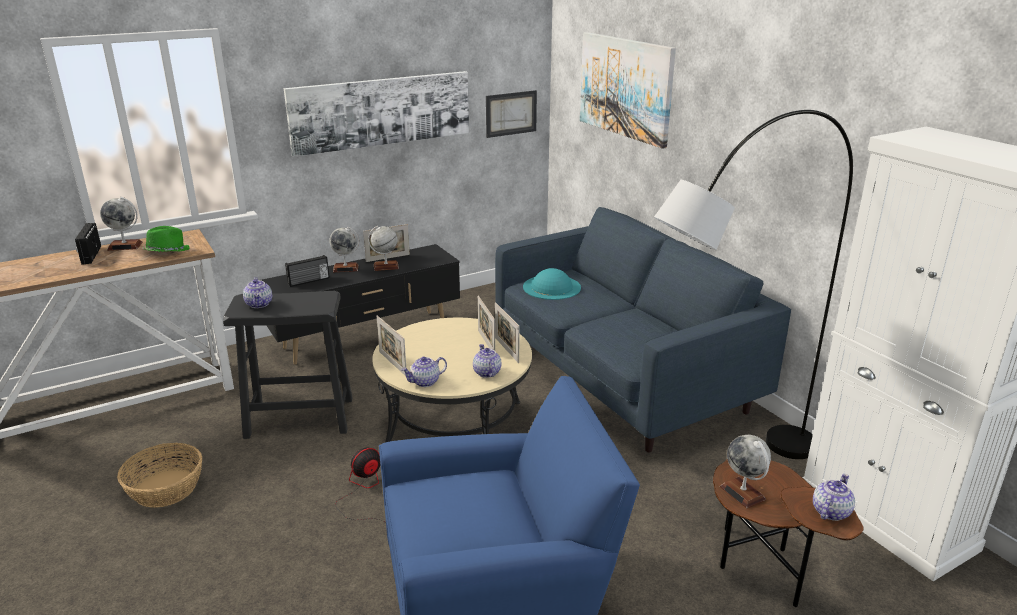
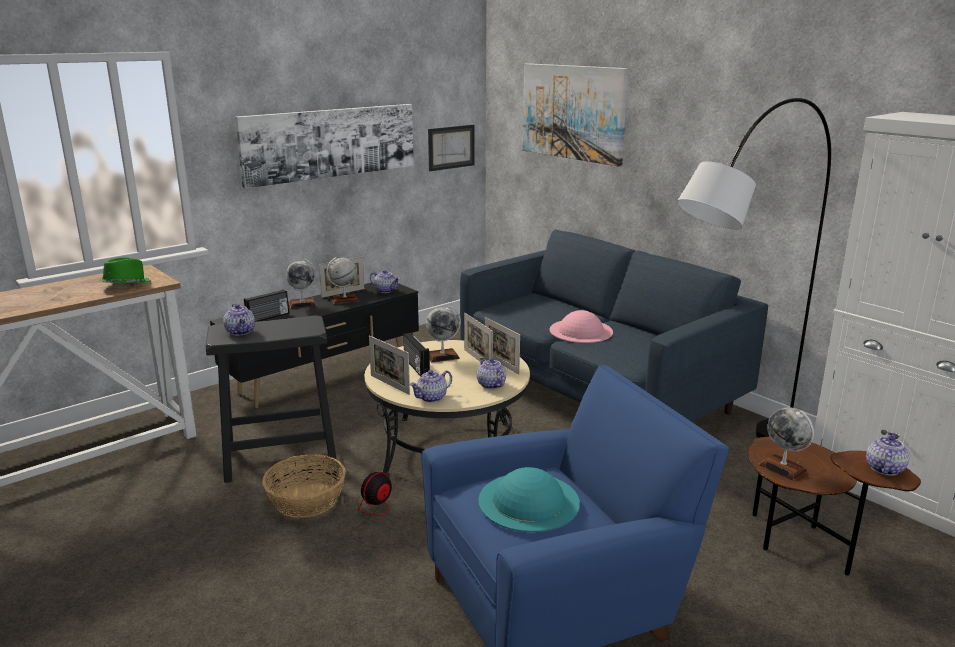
camera: 10 degrees left, 5 degrees down
radio [75,223,101,265] -> radio moved to [403,333,430,377]
globe [100,197,142,251] -> globe moved to [426,306,461,362]
basket [117,443,202,508] -> basket moved to [262,454,346,518]
turquoise hat [523,268,581,300] -> turquoise hat moved to [478,467,580,532]
none -> teapot [370,270,400,293]
none -> pink hat [550,310,613,343]

